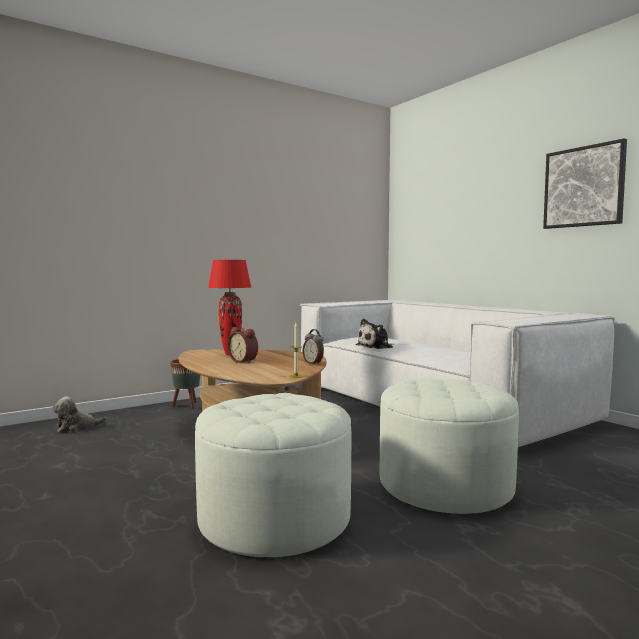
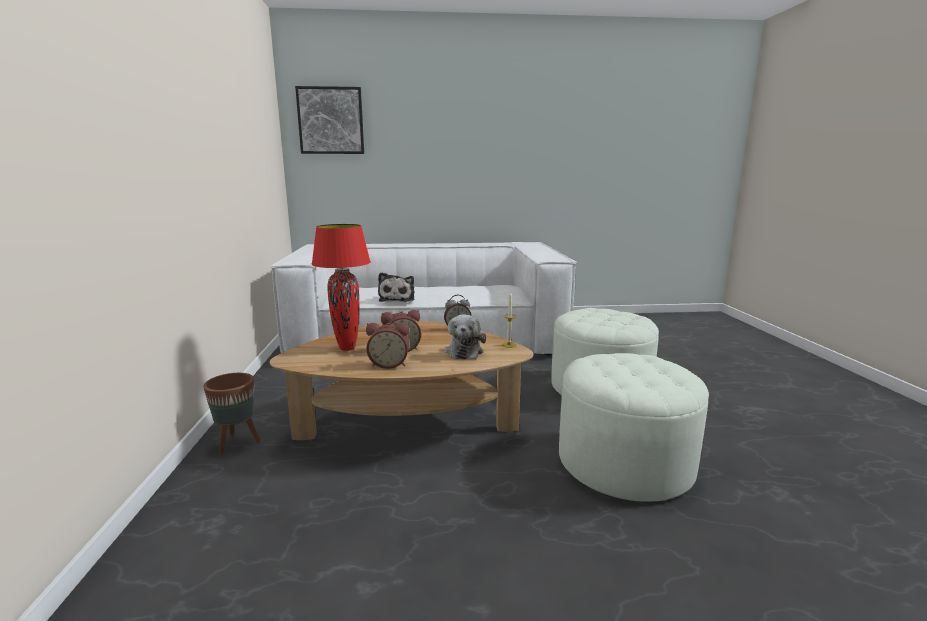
camera: 60 degrees left, 10 degrees up
plush toy [53,397,107,432] -> plush toy moved to [445,314,486,359]
picture [543,138,627,229] -> picture moved to [295,86,364,154]
none -> alarm clock [366,323,409,369]

